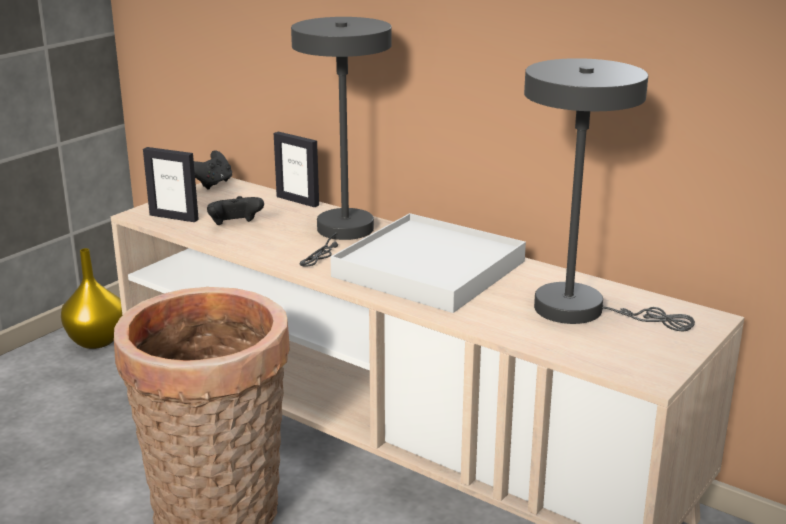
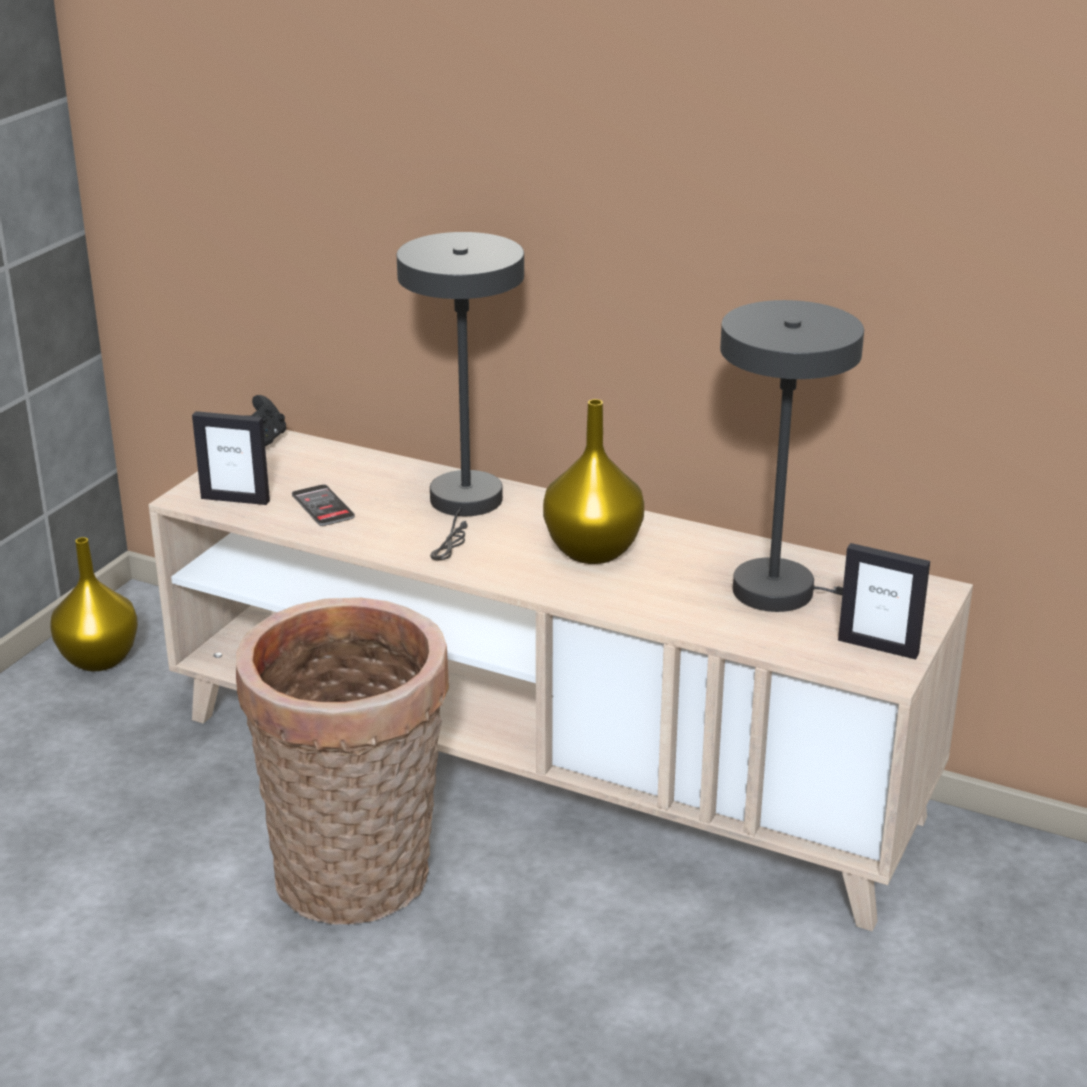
camera: 10 degrees left, 5 degrees up
black game controller [207,196,264,225] -> phone [292,484,355,526]
picture frame [274,132,319,207] -> picture frame moved to [838,543,930,659]
white tray [330,213,526,313] -> yellow vase [543,399,644,564]

